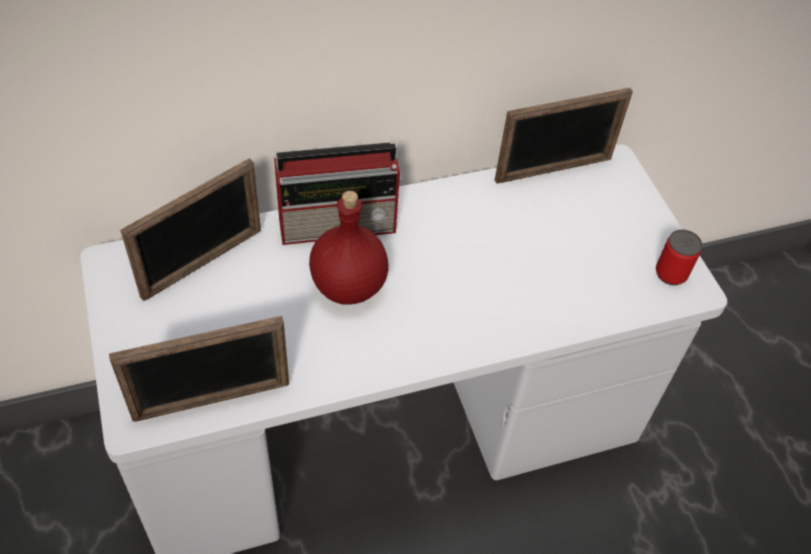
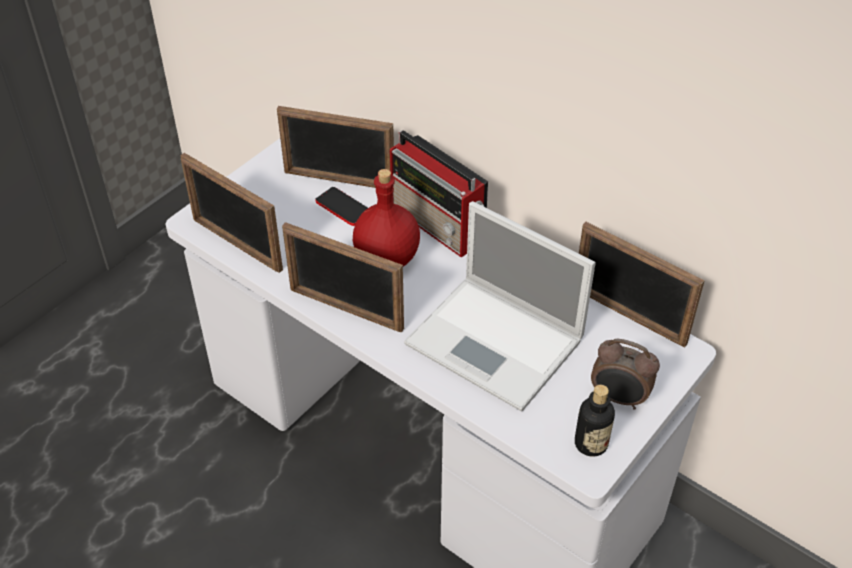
camera: 60 degrees right, 5 degrees down
can [656,229,702,285] -> bottle [575,384,615,457]
none -> picture frame [282,222,404,333]
none -> phone [315,187,368,226]
none -> laptop [404,201,596,412]
none -> alarm clock [591,339,660,410]

